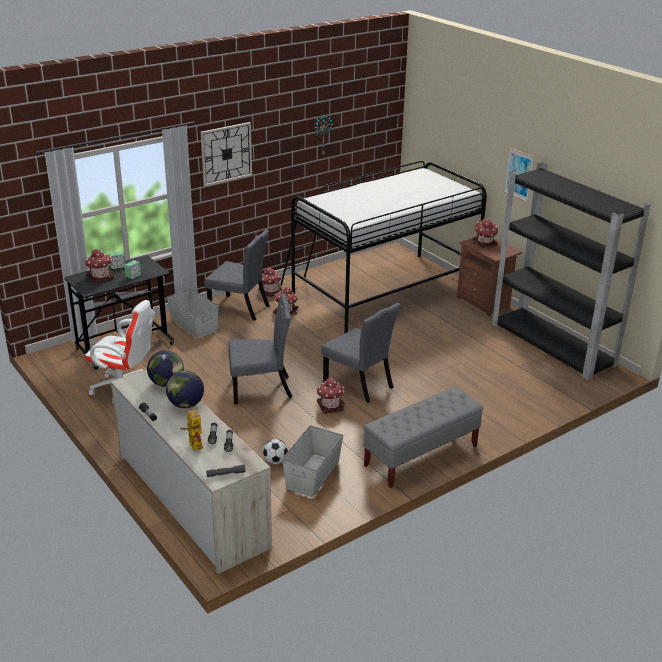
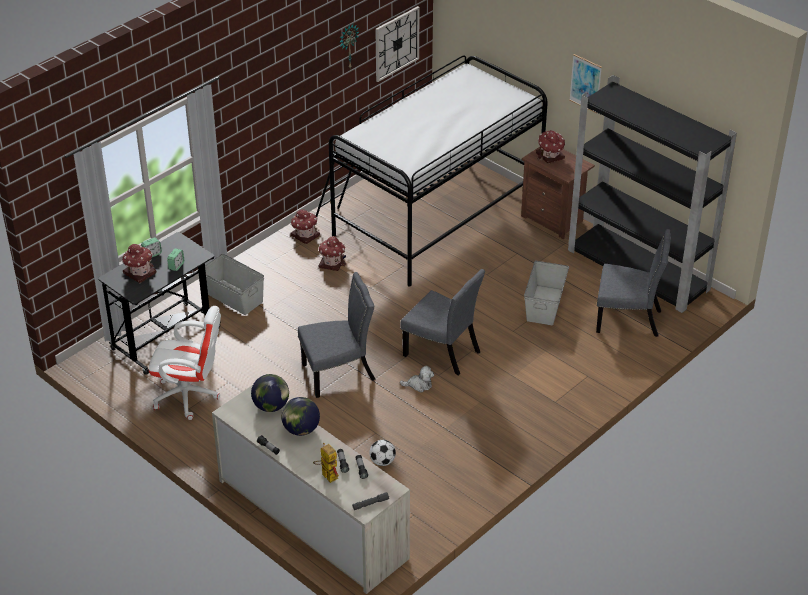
camera: 10 degrees left, 10 degrees up
wall clock [201,122,252,186] -> wall clock moved to [375,6,420,82]
grey chair [205,230,270,321] -> grey chair moved to [596,229,671,337]
grey storage box [282,426,344,497] -> grey storage box moved to [524,261,569,325]
toy house [317,378,345,414] -> plush toy [400,366,434,392]
grey bench [364,387,483,488] -> none

